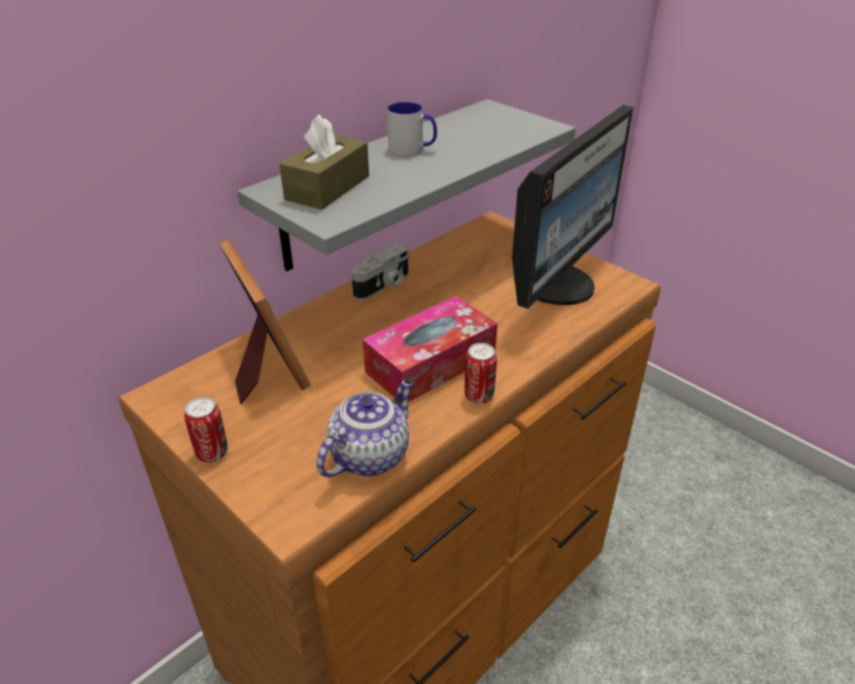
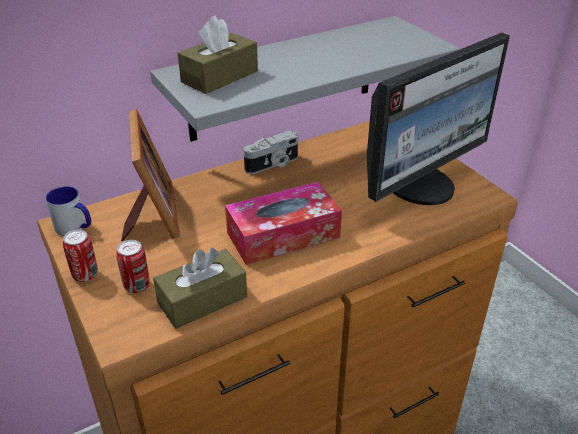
camera: 15 degrees right, 0 degrees up
teapot [316,379,414,477] -> brown tissue box [153,248,247,329]
mug [387,102,437,156] -> mug moved to [46,186,91,235]
can [465,343,497,403] -> can moved to [116,240,150,293]

